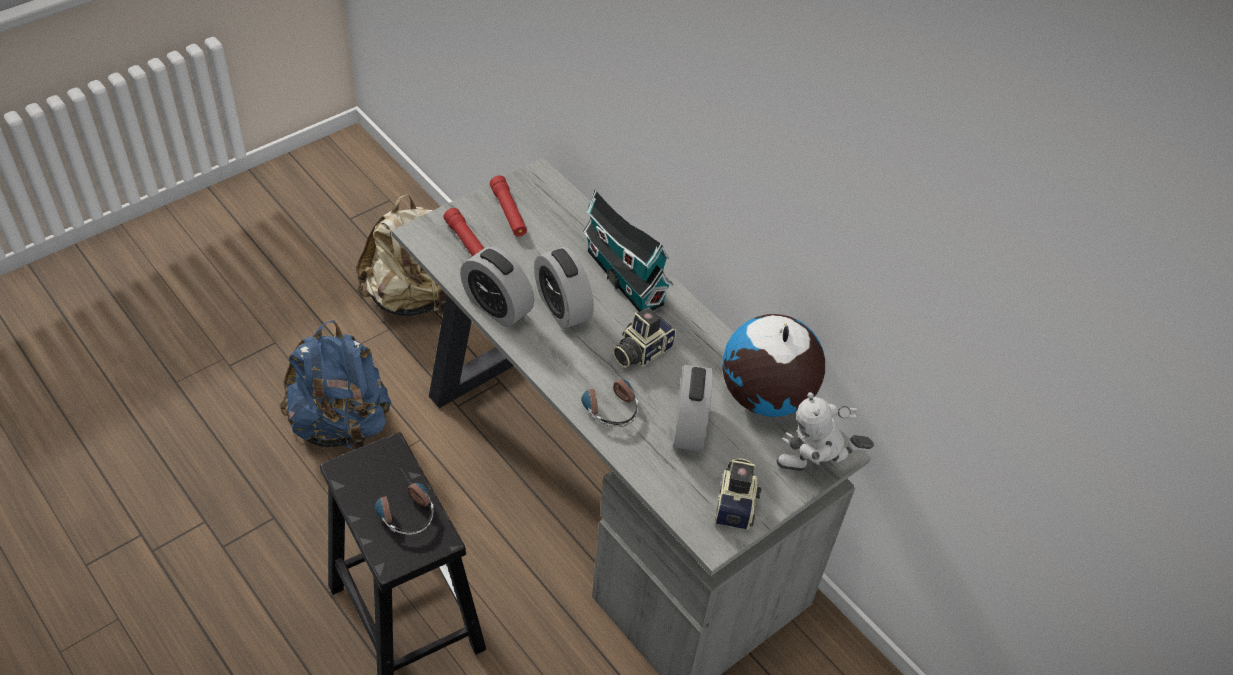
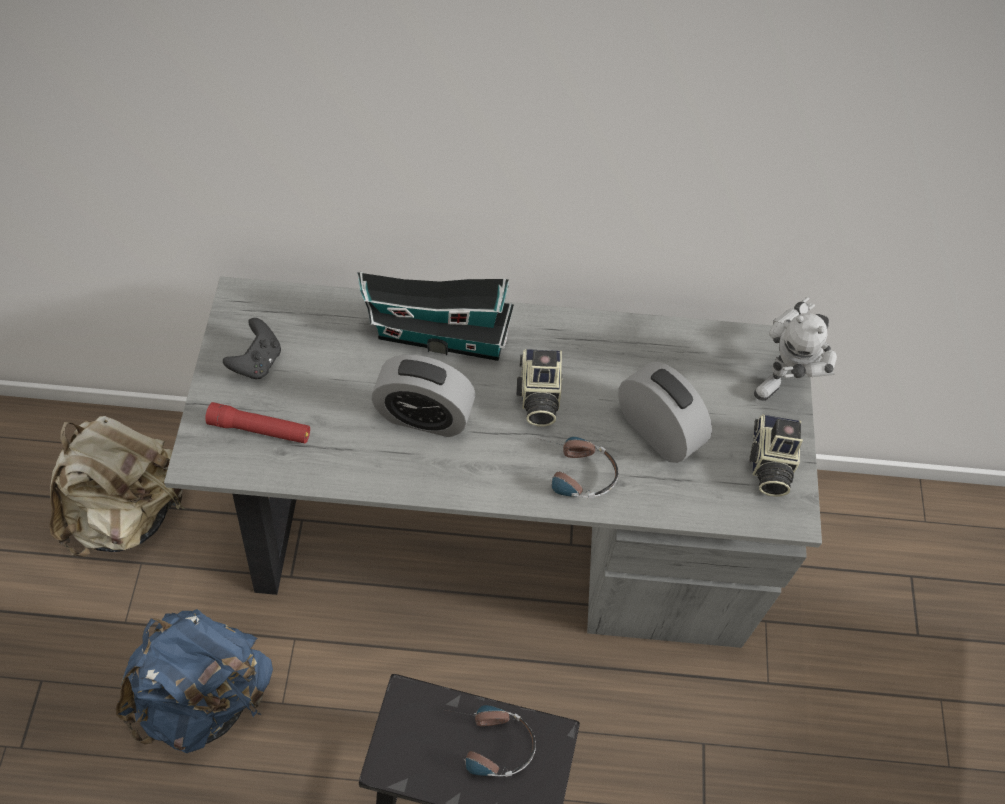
camera: 45 degrees left, 10 degrees up
alarm clock [460,247,534,327] -> none
red flashlight [490,175,527,237] -> black game controller [223,318,281,379]
camera [715,458,761,530] -> camera turned 135 degrees counterclockwise [749,414,803,497]
globe [722,314,825,417] -> none

